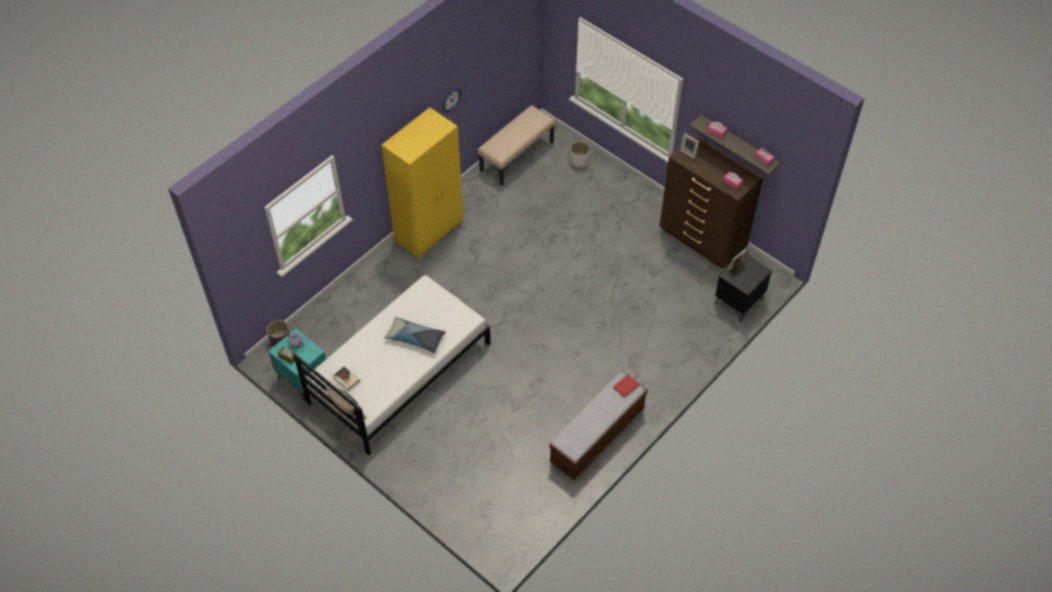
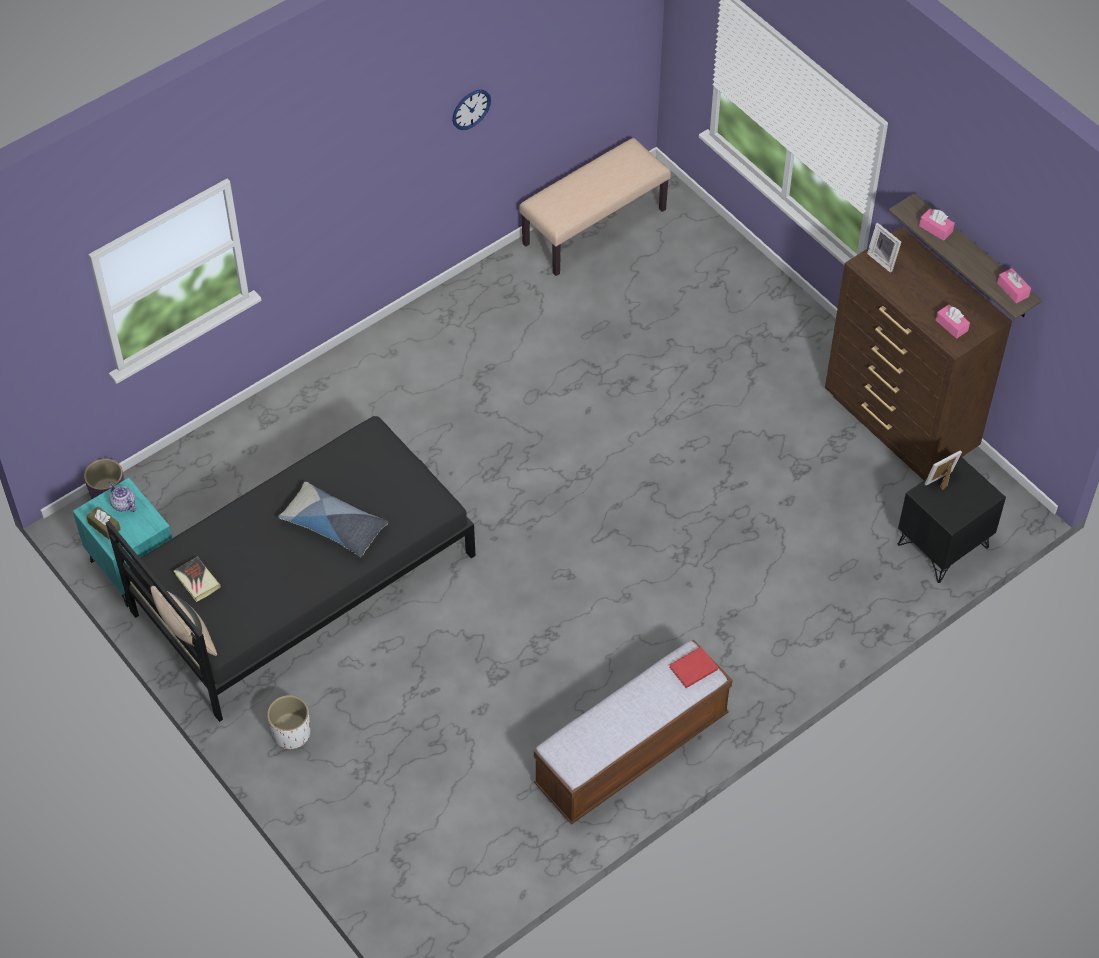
camera: 10 degrees right, 0 degrees up
white bed [293,275,491,455] -> black bed [106,416,475,722]
yellow wardrobe [381,107,463,258] -> none
white planter [570,141,590,168] -> white planter moved to [267,695,310,750]

